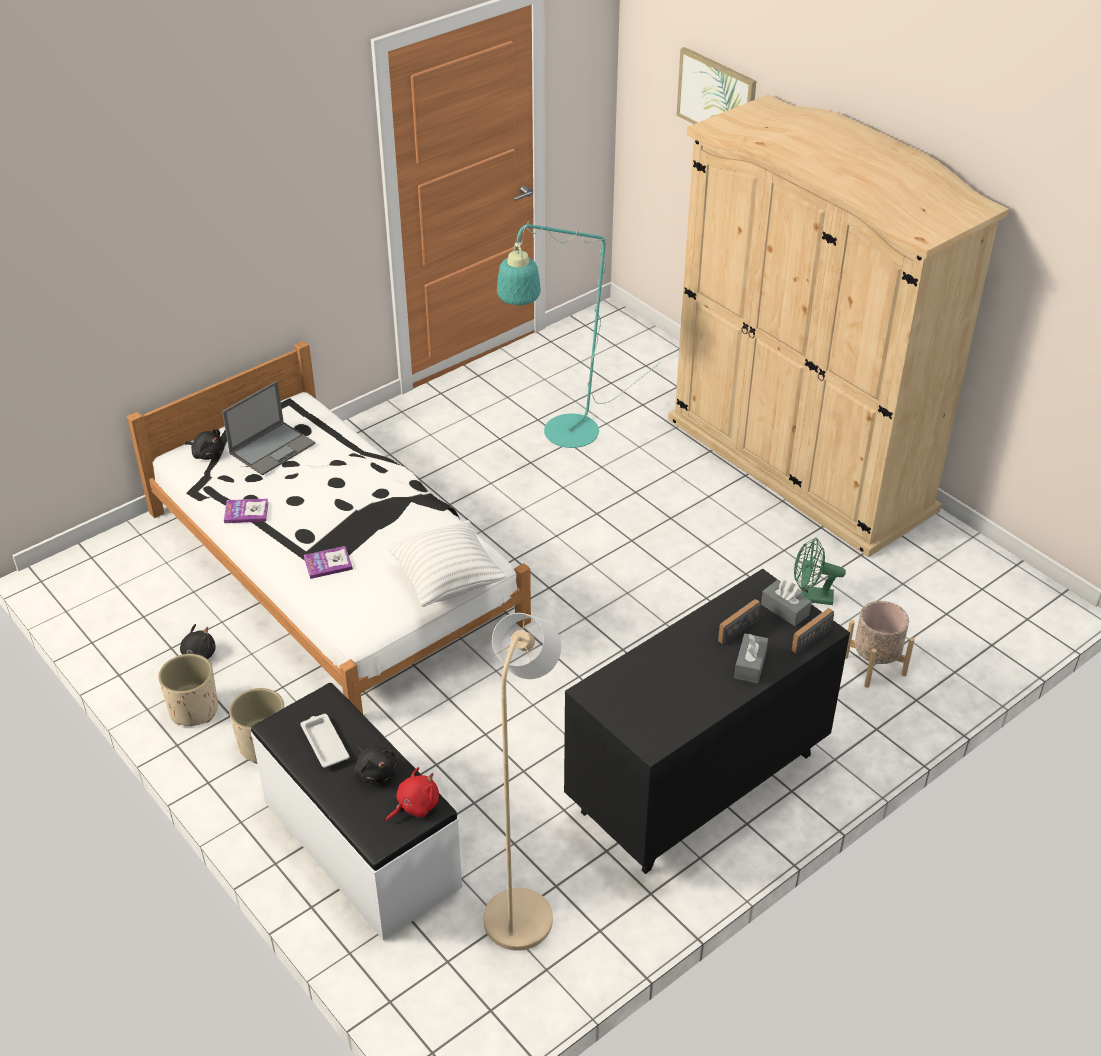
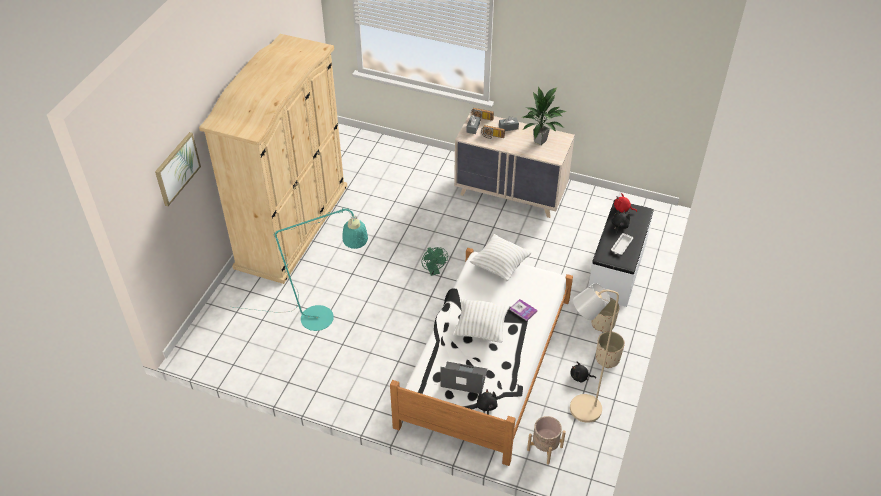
camera: 120 degrees left, 5 degrees up
book [224,498,268,523] -> none
beige floor lamp [484,613,561,951] -> beige floor lamp moved to [570,283,619,423]
black dresser [564,569,850,874] -> beige dresser [454,111,575,218]
green fan [794,537,846,605] -> green fan moved to [422,247,448,276]
beige planter [845,601,915,688] -> beige planter moved to [527,416,566,465]
none -> white pillow [453,298,510,343]
none -> potted plant [522,86,566,145]

